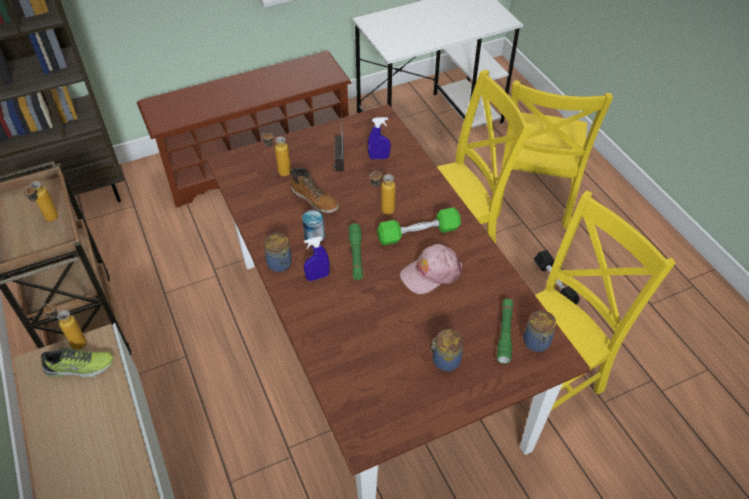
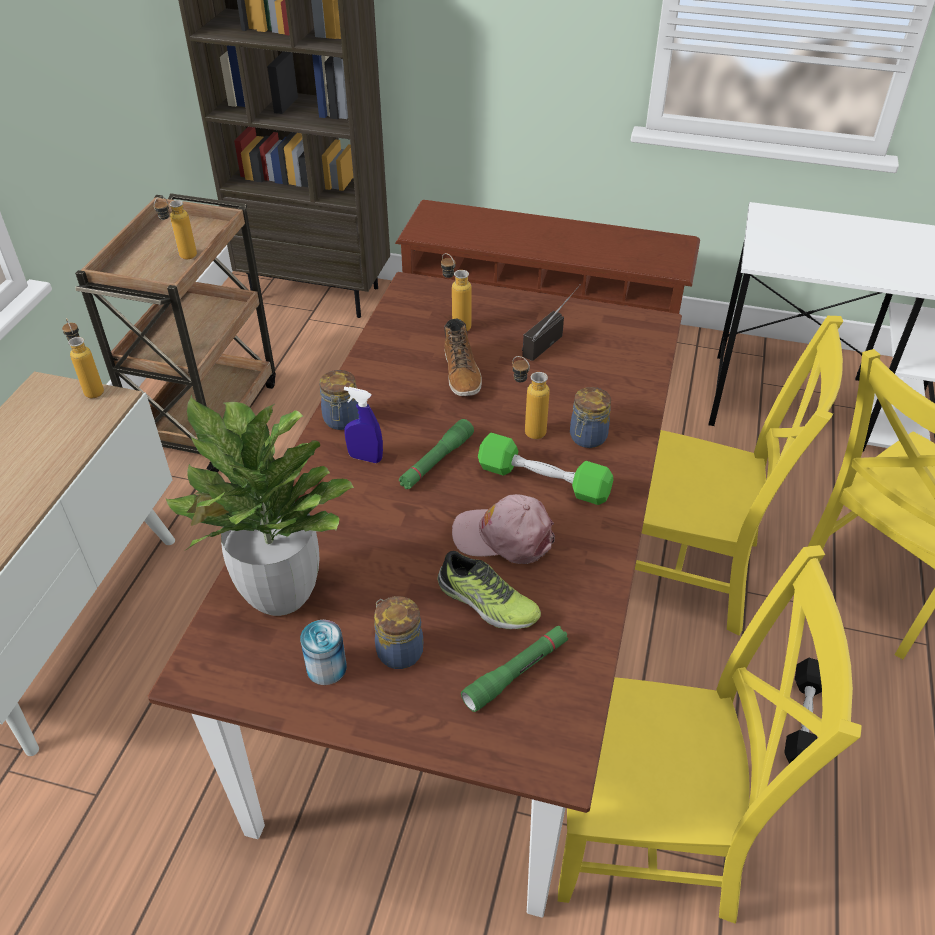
camera: 40 degrees right, 5 degrees down
shoe [41,348,113,378] -> shoe moved to [438,551,541,629]
can [302,210,325,241] -> can moved to [300,620,347,685]
blue spray bottle [368,117,391,159] -> none
jar [523,310,556,352] -> jar moved to [570,387,611,448]
none -> potted plant [166,395,354,616]

